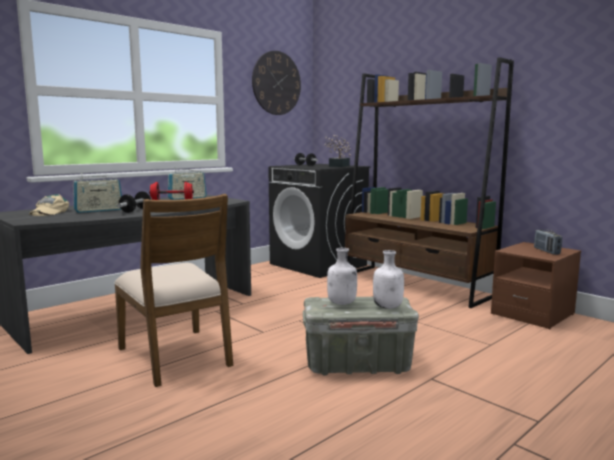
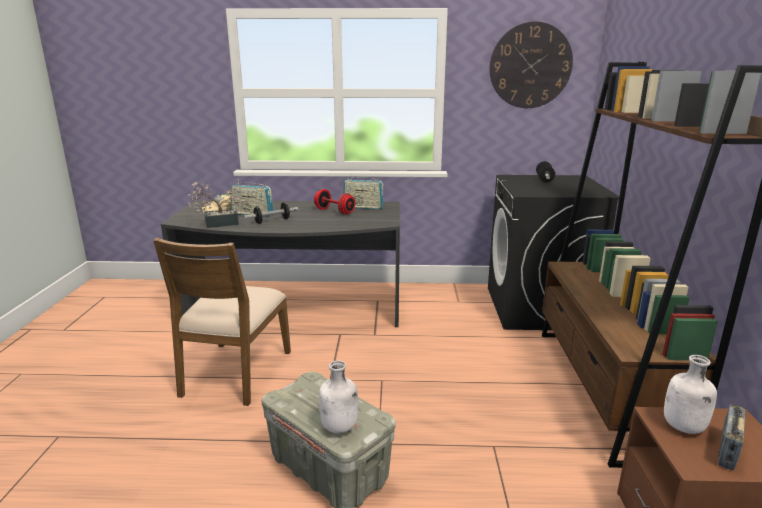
camera: 45 degrees right, 10 degrees up
potted plant [324,135,351,167] -> potted plant moved to [188,181,245,228]
white bottle [327,248,357,305] -> white bottle moved to [664,355,717,434]

